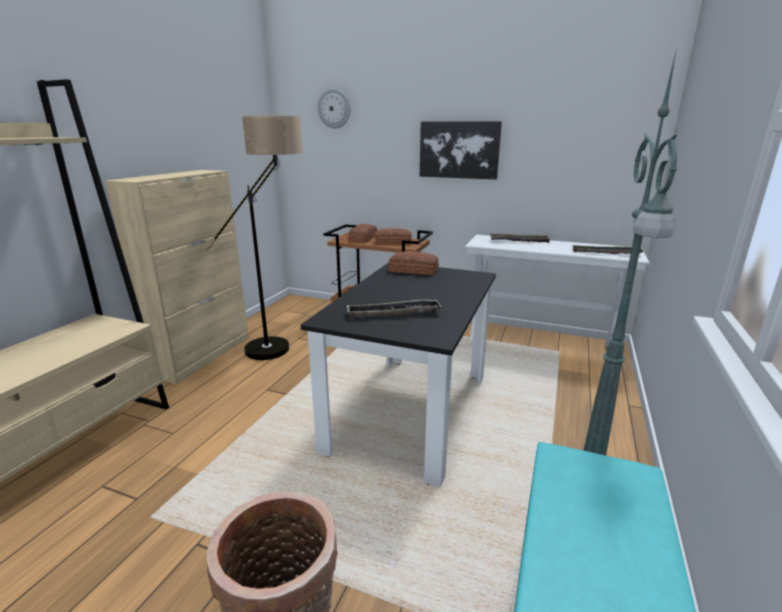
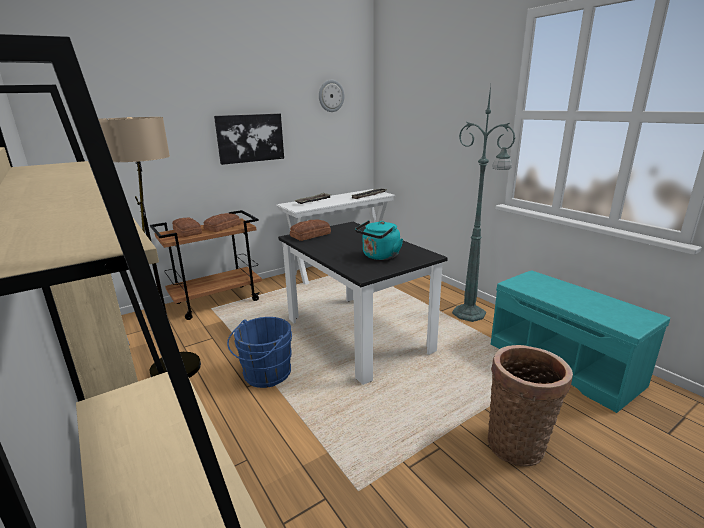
camera: 55 degrees left, 0 degrees up
wall clock [318,89,350,128] -> wall clock moved to [319,80,345,112]
tray [347,299,442,318] -> turquoise kettle [355,220,403,260]
none -> blue bucket [227,317,292,388]

